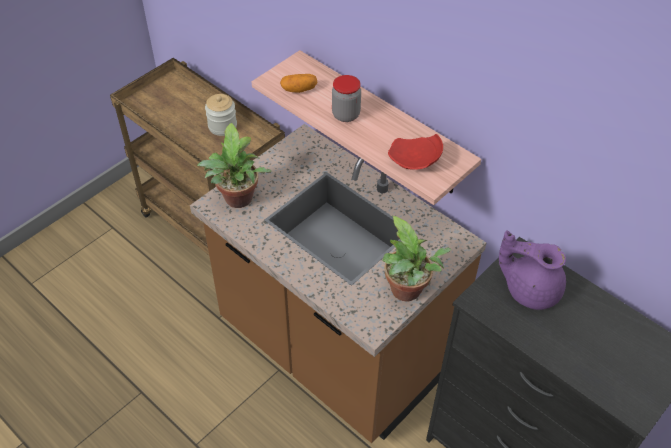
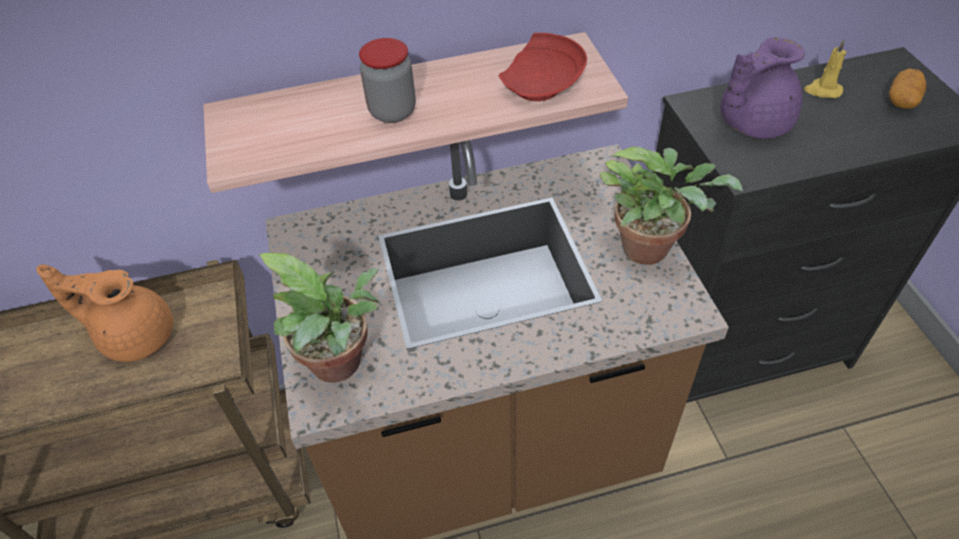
camera: 55 degrees left, 0 degrees up
jar [205,94,237,136] -> orange teapot [36,265,173,362]
potato [280,74,318,93] -> potato moved to [889,69,926,109]
none -> yellow candle [804,40,847,98]

